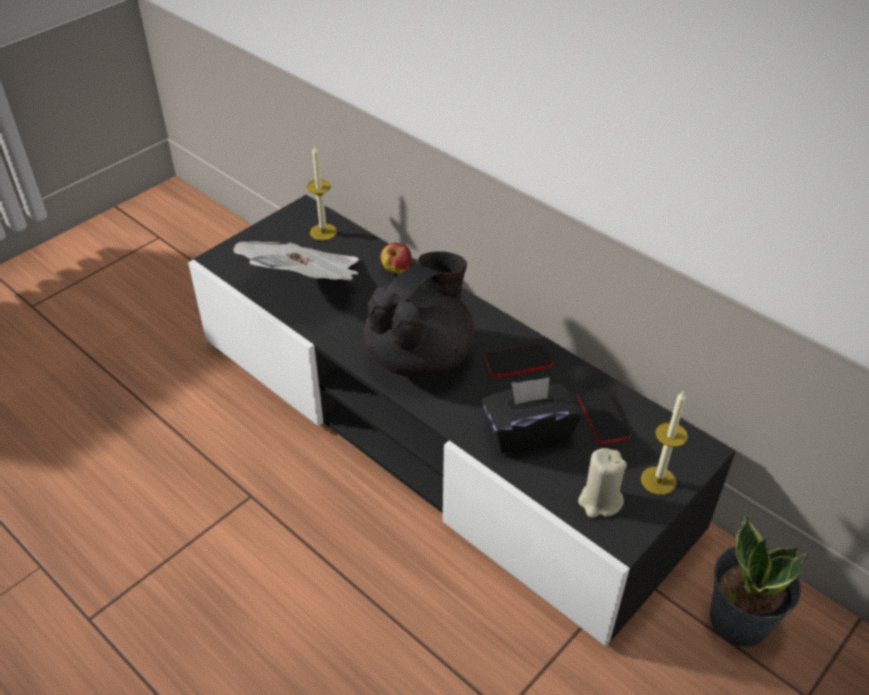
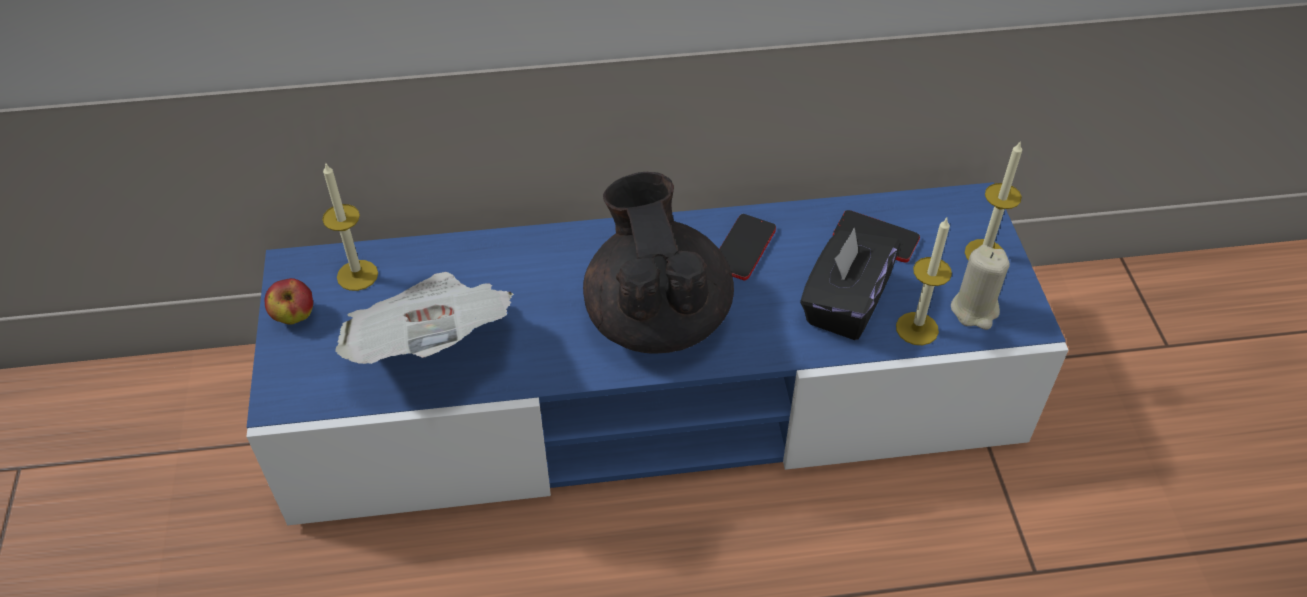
camera: 50 degrees left, 5 degrees up
black tv stand [188,195,736,646] -> blue tv stand [247,182,1068,525]
apple [380,243,412,274] -> apple moved to [265,278,313,324]
potted plant [710,514,808,647] -> none
none -> candle [896,218,952,345]

